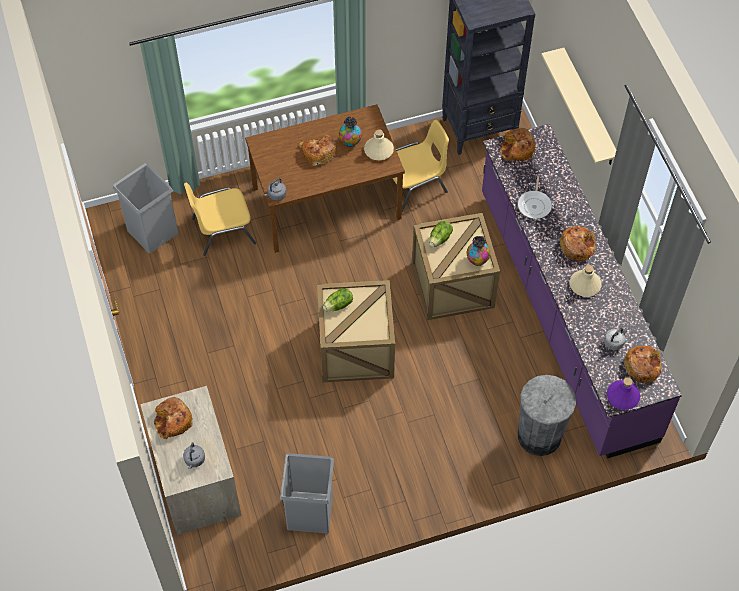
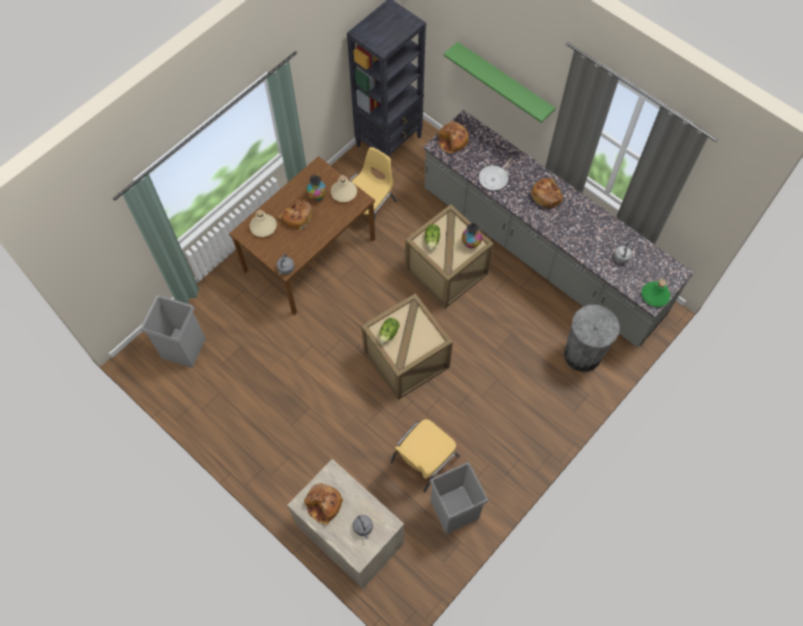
camera: 30 degrees left, 5 degrees up
yellow chair [184,183,256,256] -> yellow chair moved to [391,419,460,492]
purple counter [482,124,682,459] -> grey counter [423,110,694,348]
frying pan [518,176,552,219] -> frying pan turned 60 degrees clockwise [479,158,513,190]
beige shelf [541,48,616,165] -> green shelf [443,42,555,123]
beige bottle [570,265,601,297] -> beige bottle moved to [250,210,277,237]
purple bottle [607,377,640,410] -> green bottle [642,279,670,307]
bread [624,346,662,383] -> none

